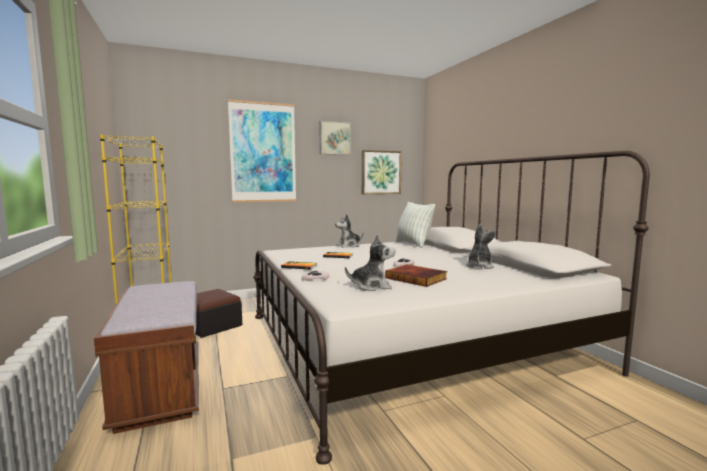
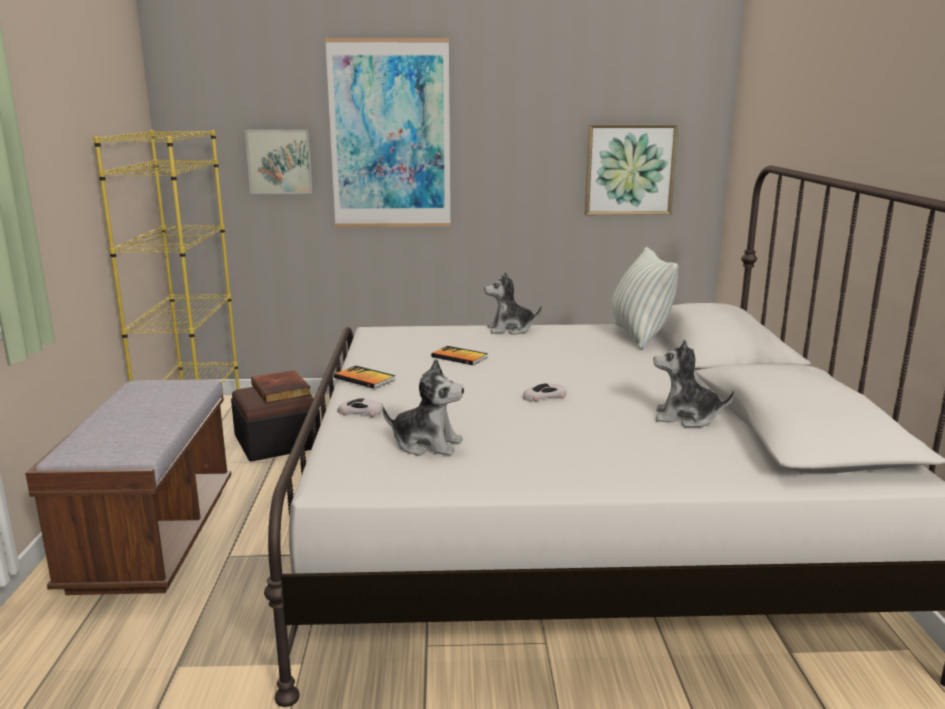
camera: 20 degrees right, 10 degrees up
picture [319,121,351,155] -> picture moved to [245,130,313,194]
book [385,264,447,287] -> book moved to [251,370,312,403]
plush toy [466,224,496,269] -> plush toy turned 120 degrees counterclockwise [653,340,735,428]

